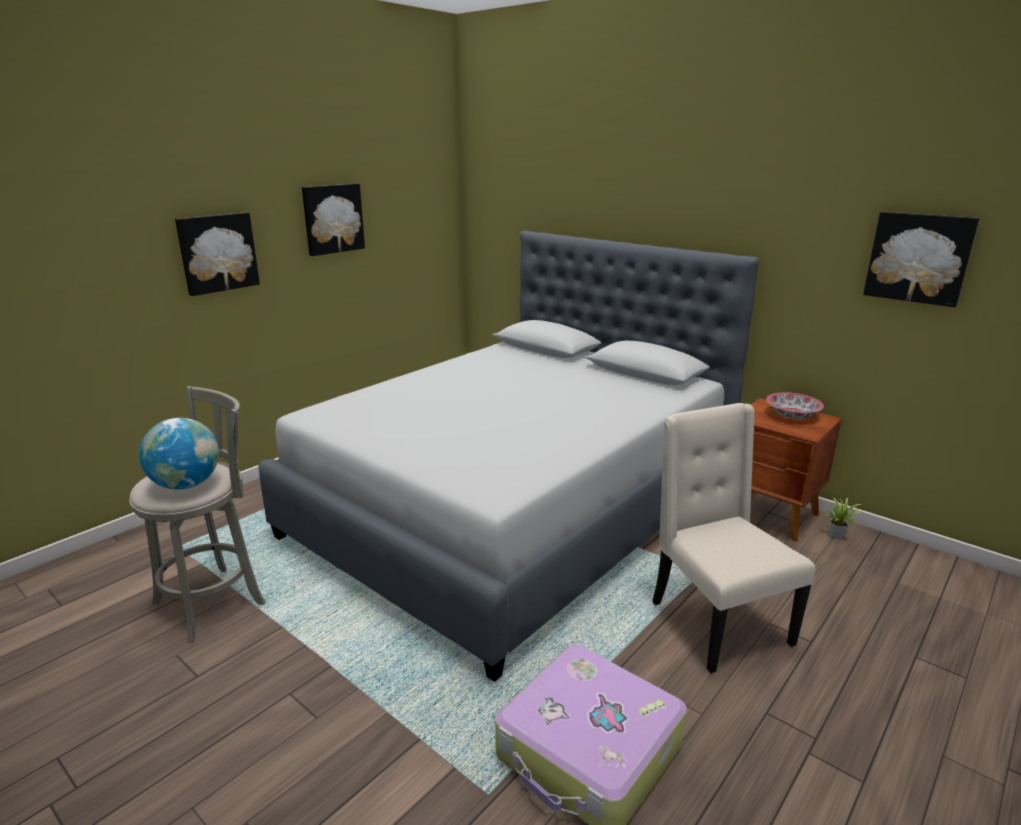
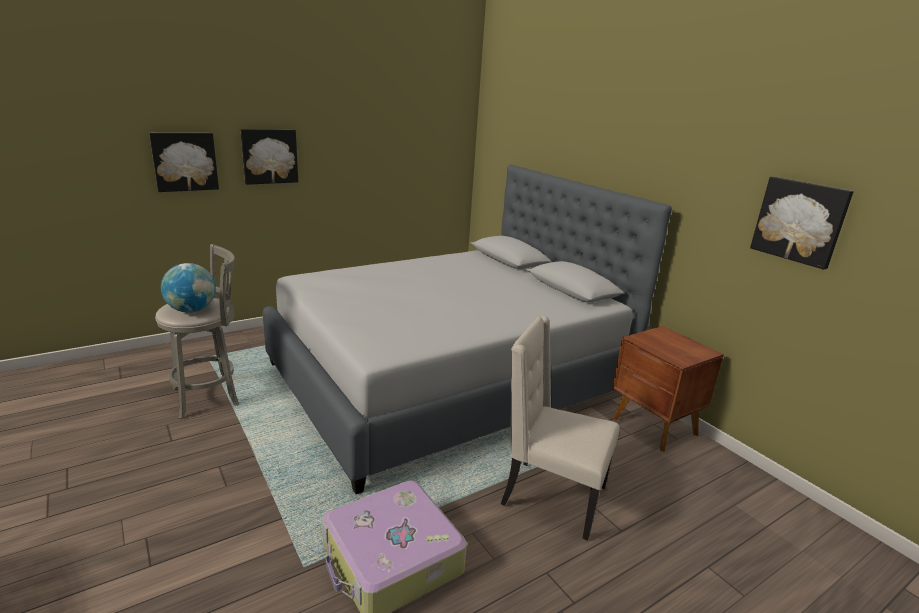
camera: 15 degrees right, 0 degrees up
picture [302,184,365,256] -> picture moved to [149,133,219,192]
beige chair [652,403,815,673] -> beige chair turned 60 degrees counterclockwise [501,316,619,540]
bowl [766,393,824,419] -> none
potted plant [825,497,861,539] -> none

